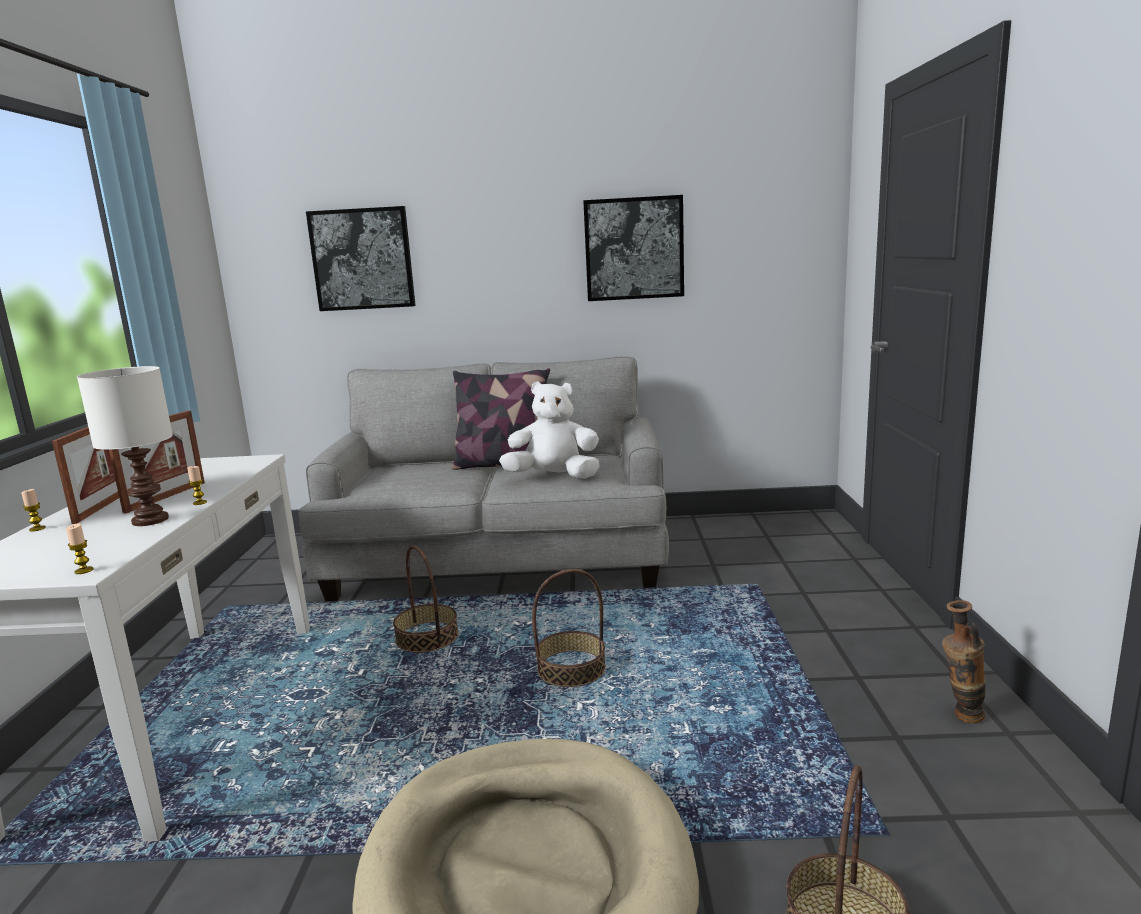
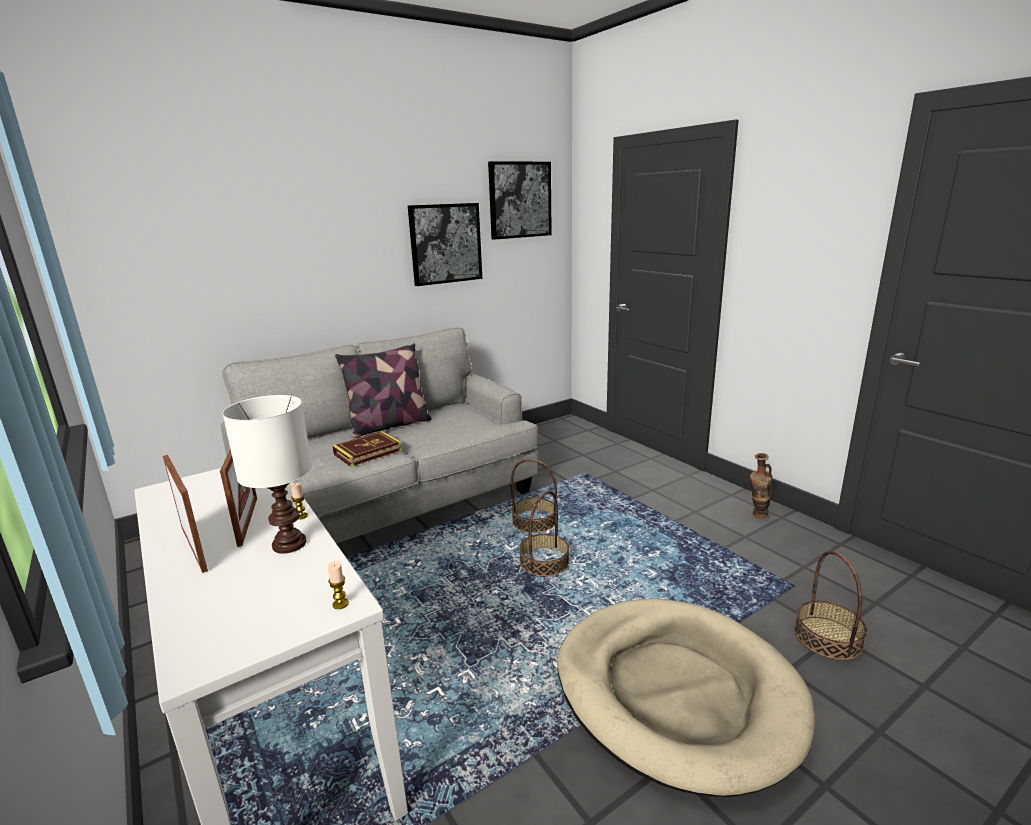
camera: 35 degrees left, 5 degrees up
candle [21,489,46,532] -> none
picture [306,206,416,311] -> picture moved to [488,161,552,240]
basket [393,545,459,653] -> basket moved to [511,459,557,533]
white plush toy [499,381,600,479] -> none
none -> book [332,431,402,467]

